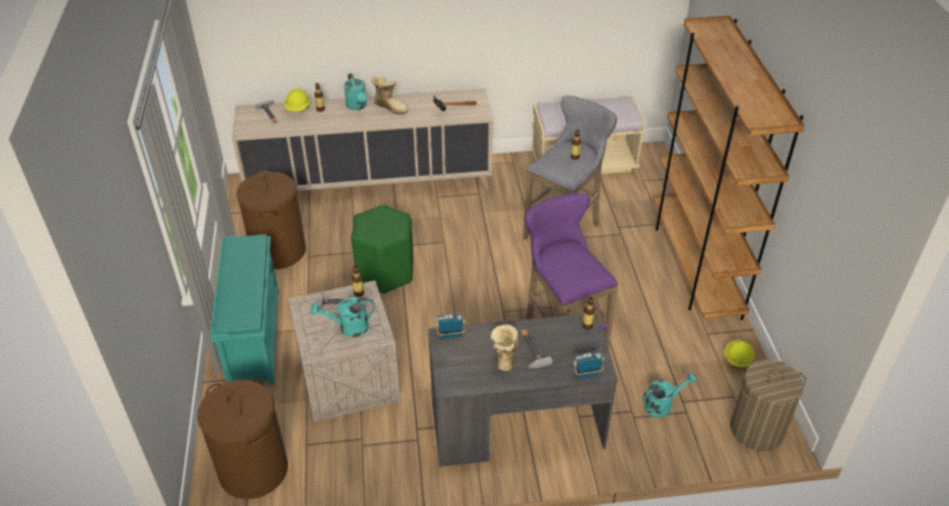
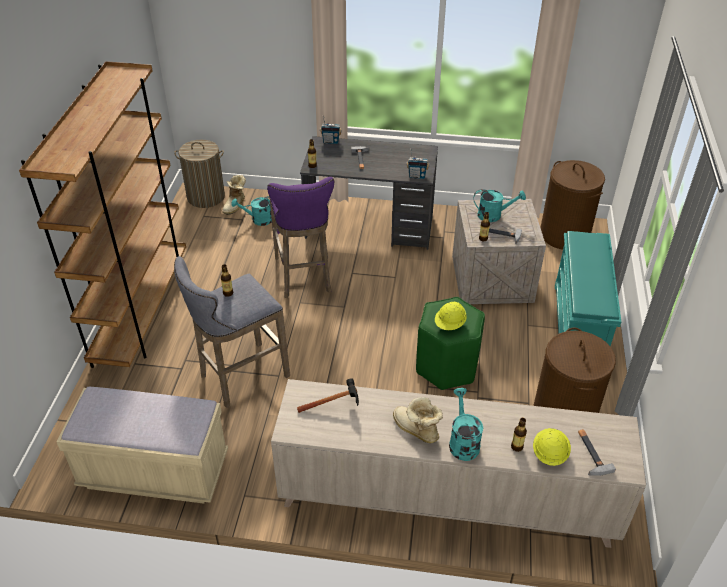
camera: 165 degrees left, 0 degrees up
boot [491,324,518,372] -> boot moved to [222,175,246,215]
yellow hard hat [725,340,755,367] -> yellow hard hat moved to [435,301,467,330]

